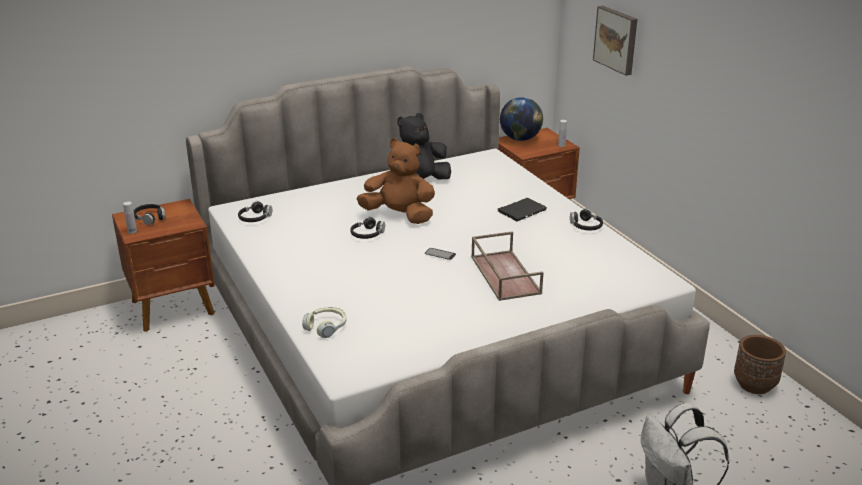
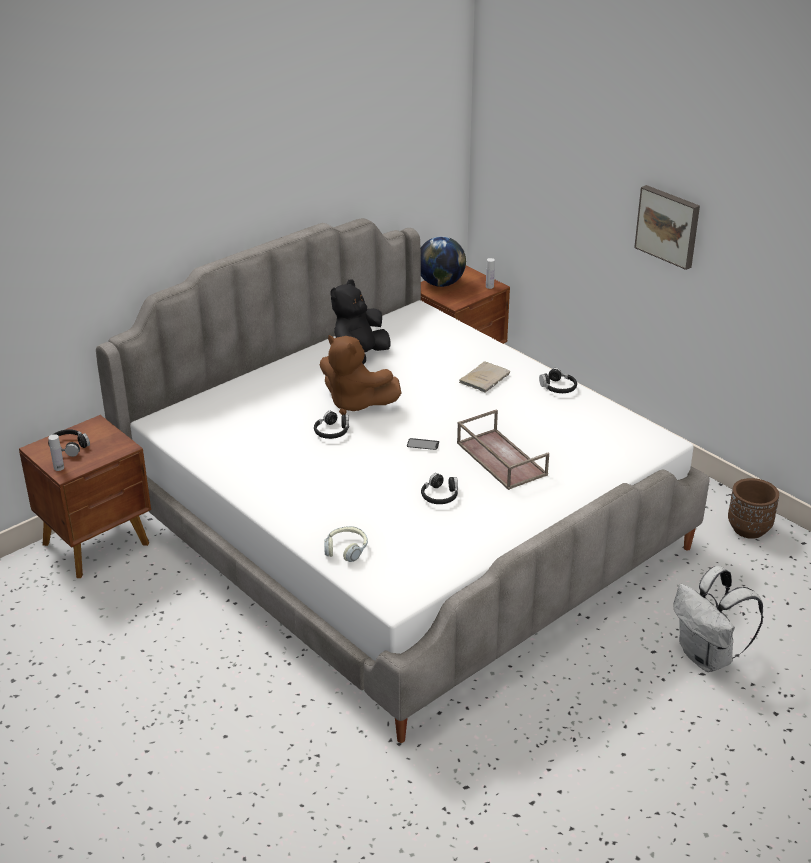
camera: 15 degrees left, 5 degrees up
black headphones [238,201,272,222] -> black headphones moved to [421,473,458,504]
brown plush toy [357,138,435,224] -> brown plush toy turned 150 degrees counterclockwise [320,335,401,415]
black book [497,198,547,221] -> beige book [459,362,510,393]
picture [593,6,637,76] -> picture moved to [634,185,700,270]

